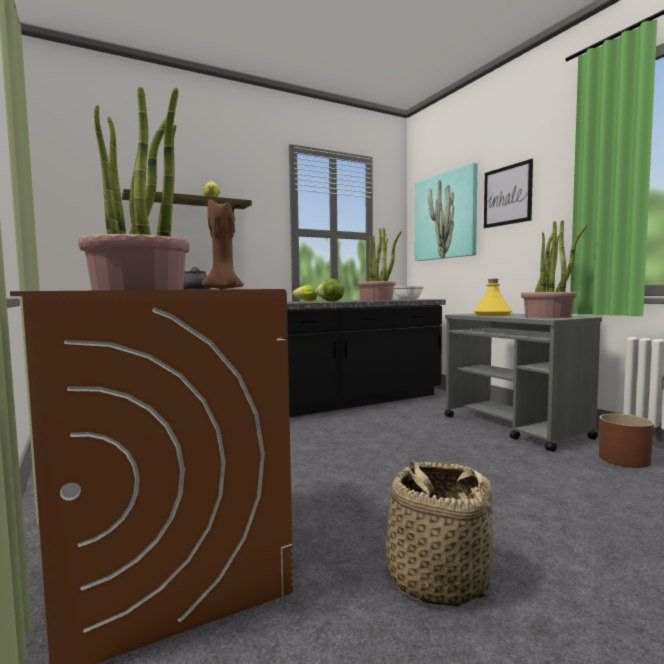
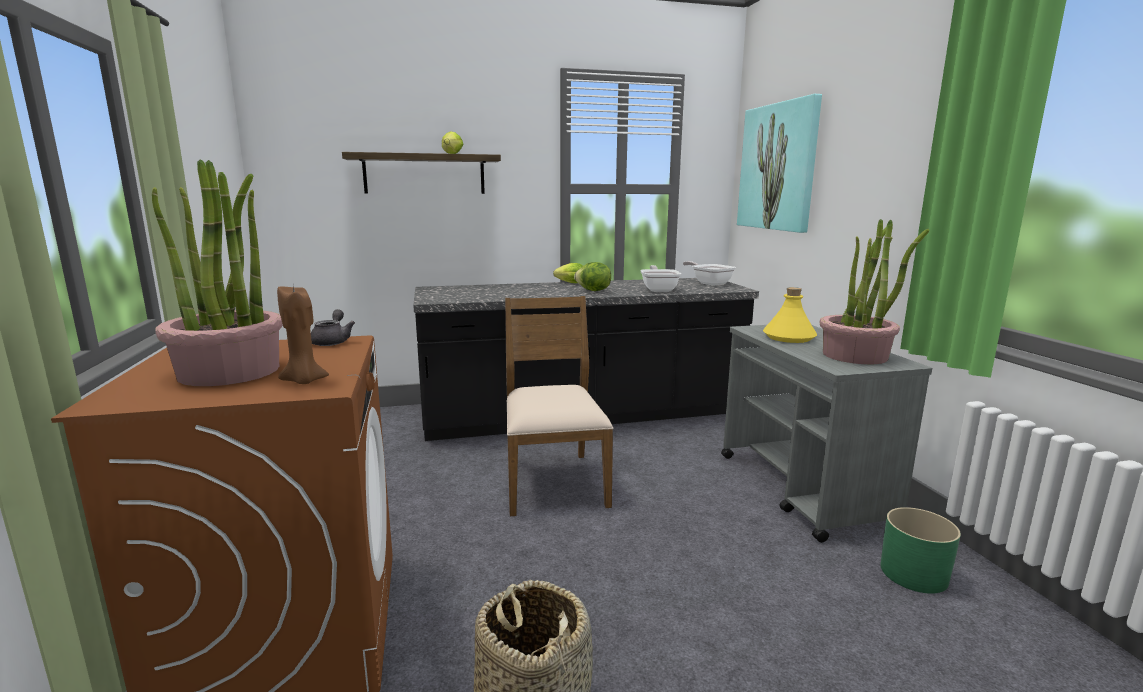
camera: 15 degrees right, 10 degrees up
potted plant [357,228,402,301] -> frying pan [640,265,681,292]
picture [484,159,533,228] -> none
brown planter [599,414,654,468] -> green planter [880,507,961,594]
none -> brown chair [505,296,613,516]

